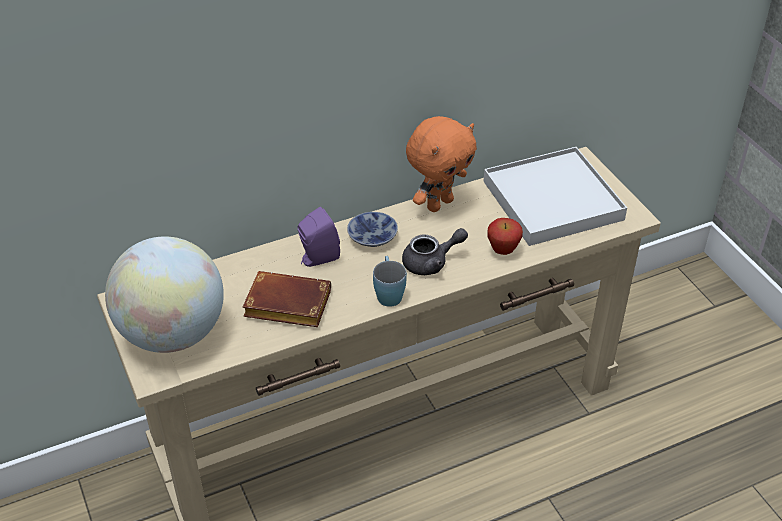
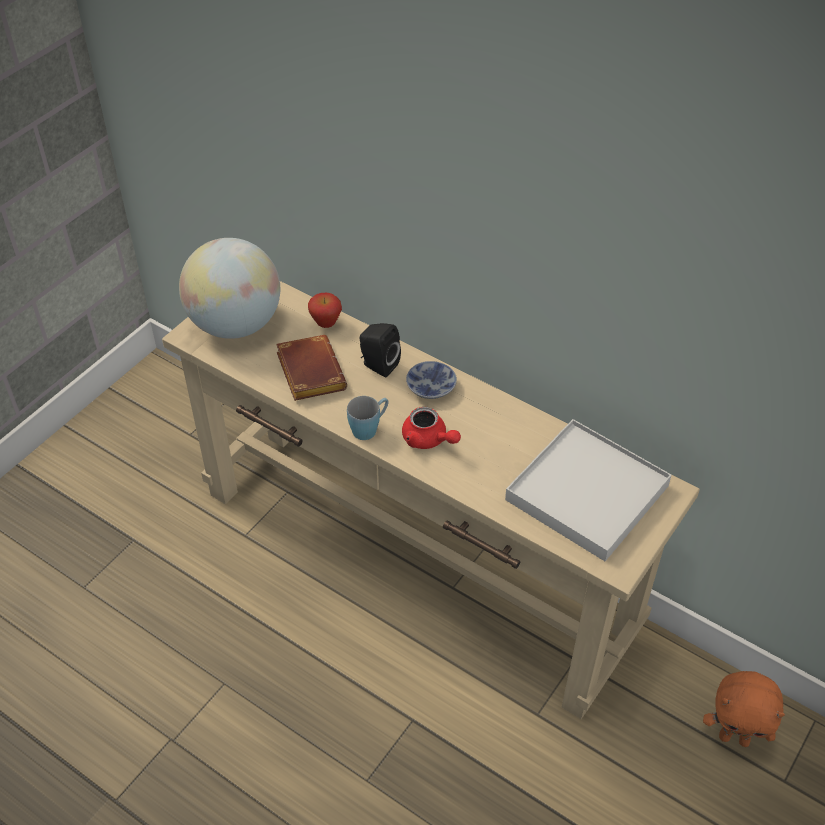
camera: 60 degrees right, 5 degrees up
purple speaker [297,207,340,267] -> black speaker [360,323,401,378]
grey teapot [402,228,468,275] -> red teapot [402,407,461,449]
orange plush toy [406,116,477,212] -> orange plush toy moved to [703,671,785,747]
apple [488,218,523,255] -> apple moved to [308,293,342,328]

